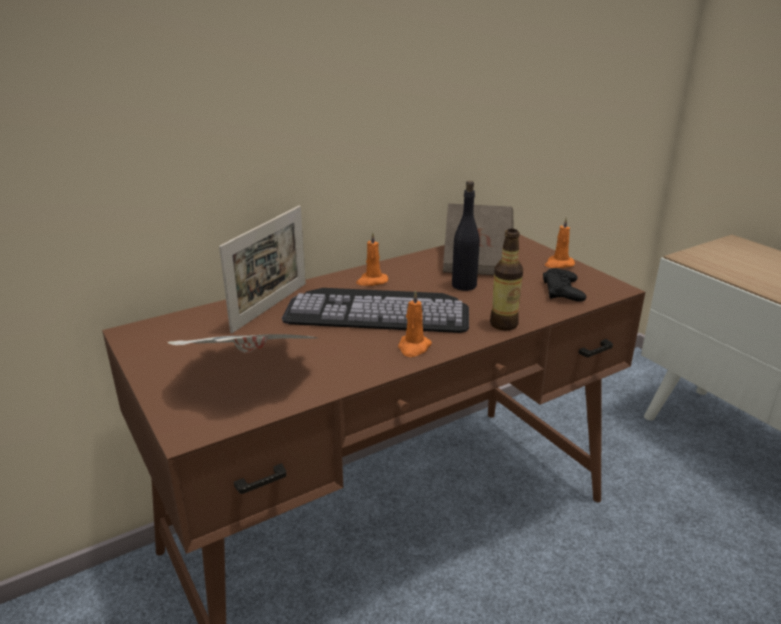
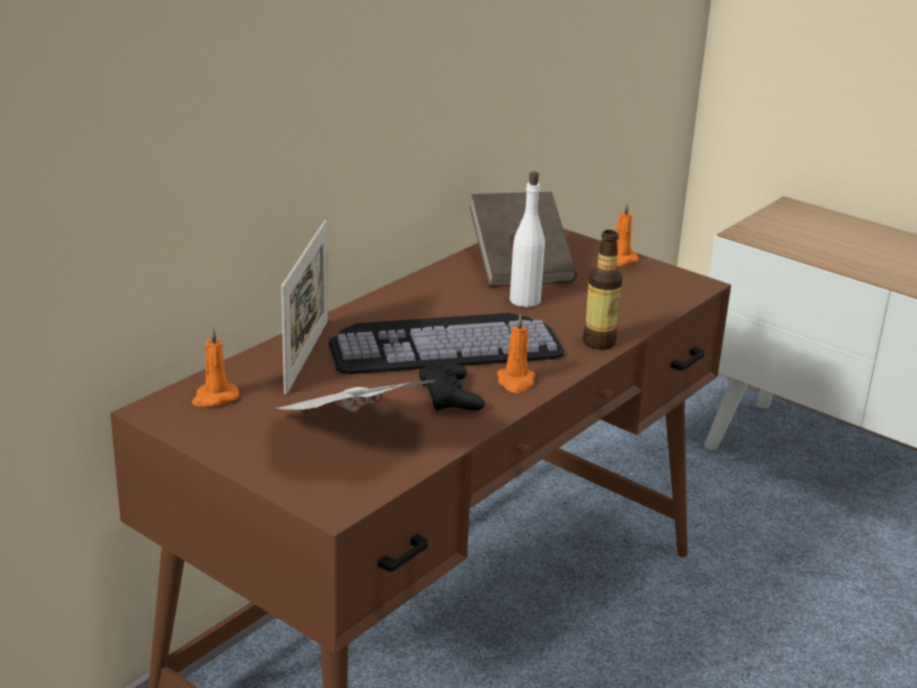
camera: 20 degrees left, 0 degrees up
orange candle [356,232,388,286] -> orange candle moved to [192,327,239,407]
black bottle [452,181,480,291] -> white bottle [510,171,545,307]
black game controller [543,268,586,302] -> black game controller moved to [419,362,485,411]

